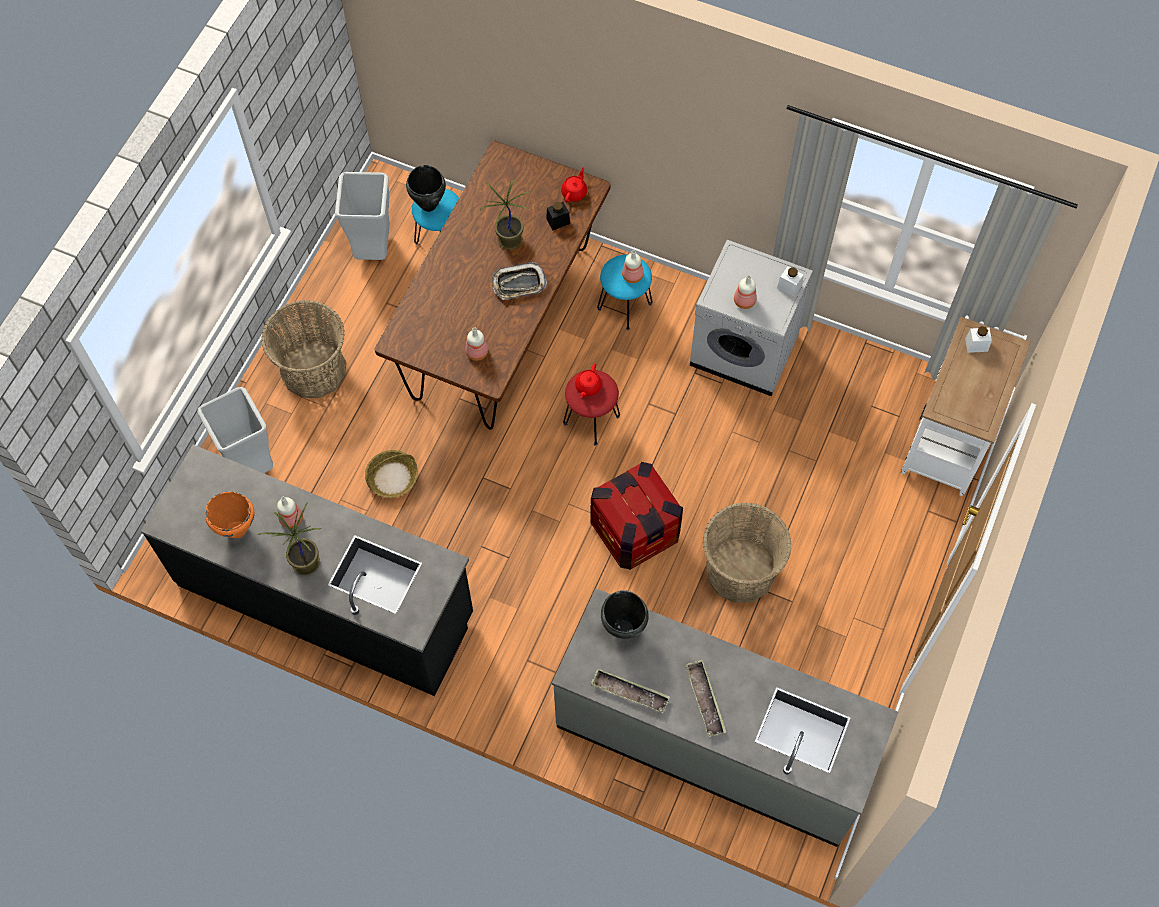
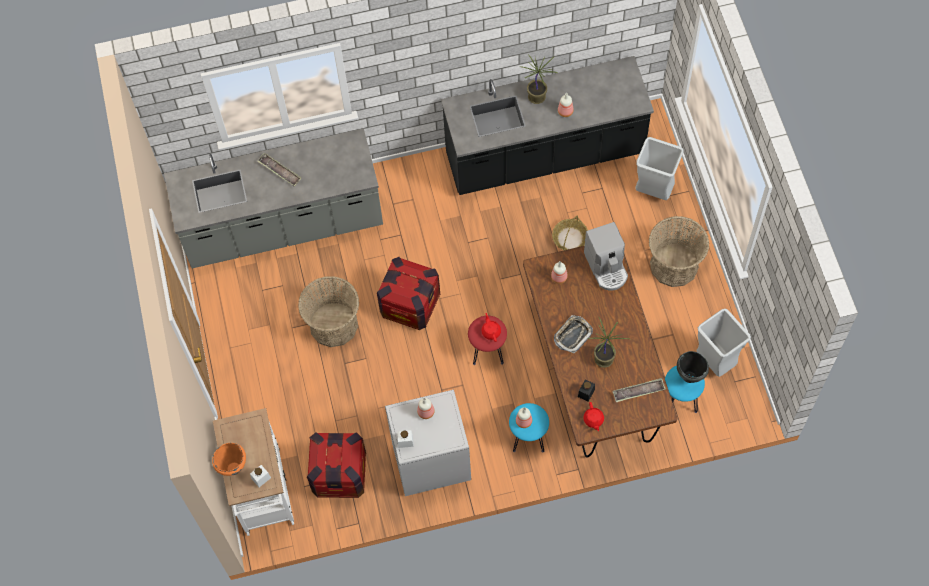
camera: 145 degrees right, 0 degrees up
orange cooking pot [205,492,254,538] -> orange cooking pot moved to [212,443,246,476]
tray [590,668,670,713] -> tray moved to [613,378,666,402]
black cooking pot [601,590,649,639] -> none
none -> crate [307,432,366,498]
none -> coffee machine [584,222,628,291]

